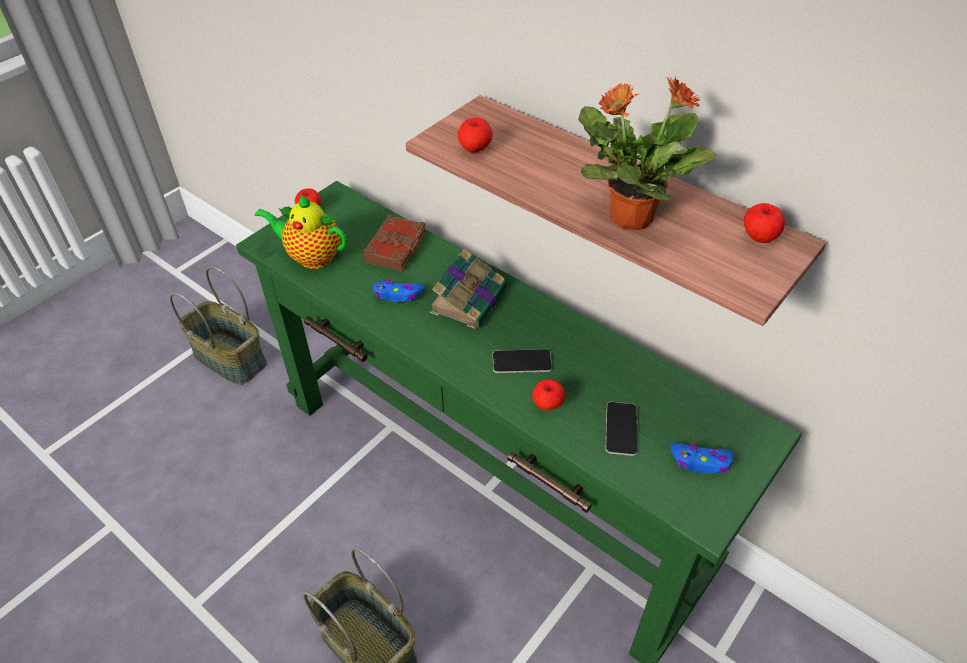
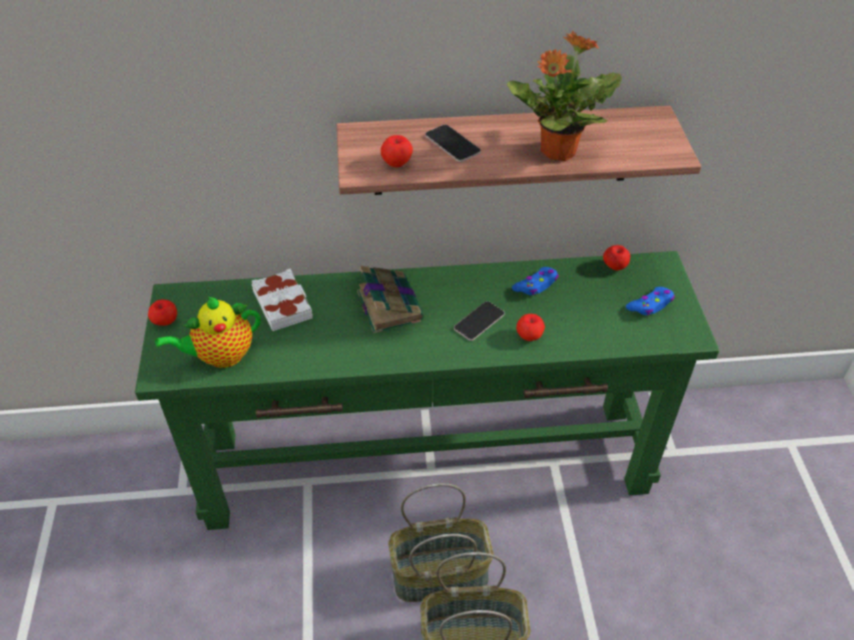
camera: 45 degrees left, 0 degrees up
basket [170,267,267,385] -> basket moved to [388,483,494,602]
brown book [363,214,426,271] -> white book [252,269,313,331]
blue game controller [373,280,425,302] -> blue game controller moved to [512,267,559,295]
phone [606,402,637,456] -> phone moved to [425,124,481,162]
apple [744,203,785,243] -> apple moved to [603,245,630,270]

